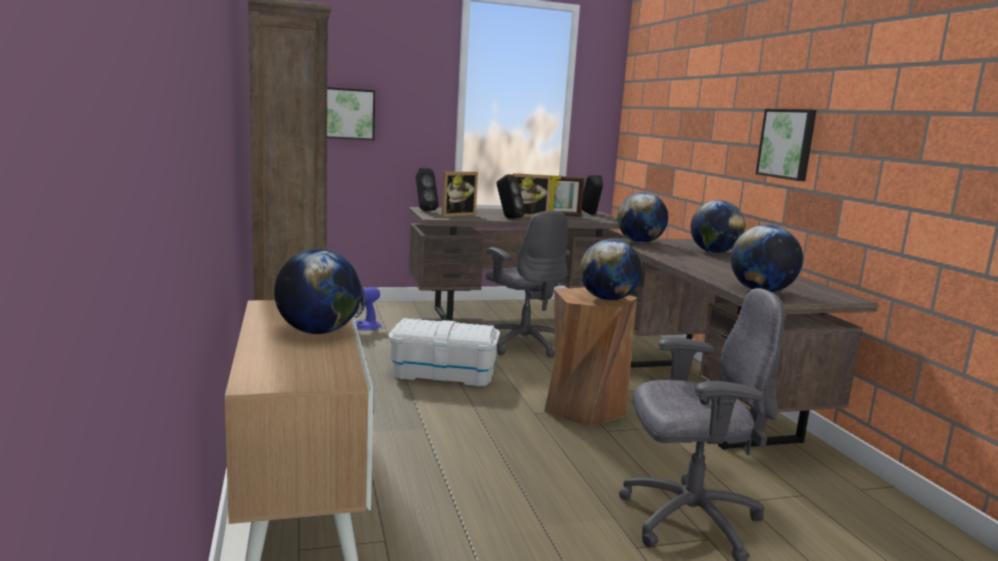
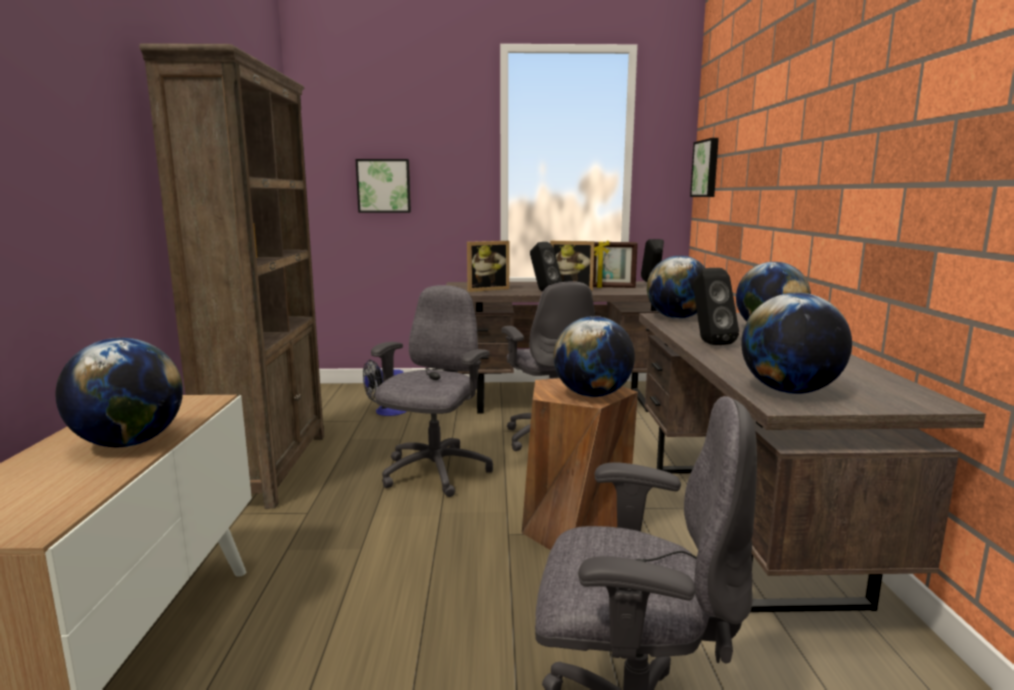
camera: 15 degrees right, 0 degrees up
white storage box [388,318,500,386] -> grey office chair [371,285,493,497]
black speaker [416,168,439,211] -> black speaker moved to [693,268,739,345]
picture [756,109,817,181] -> picture moved to [690,138,719,197]

